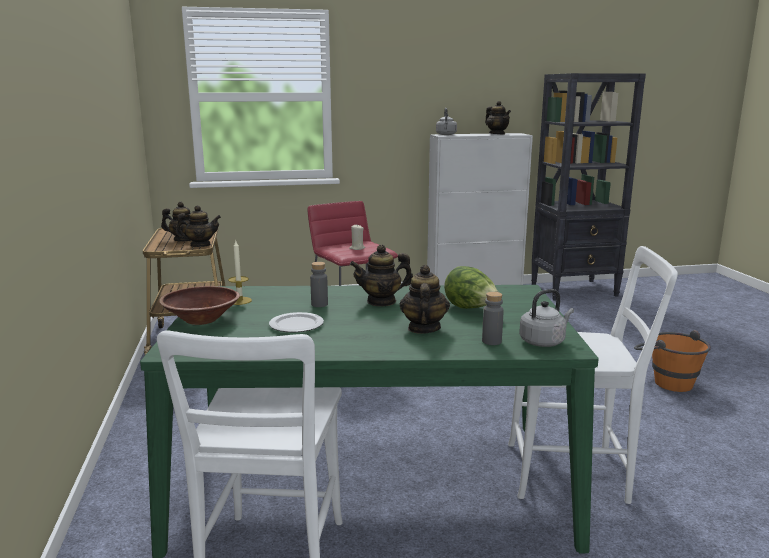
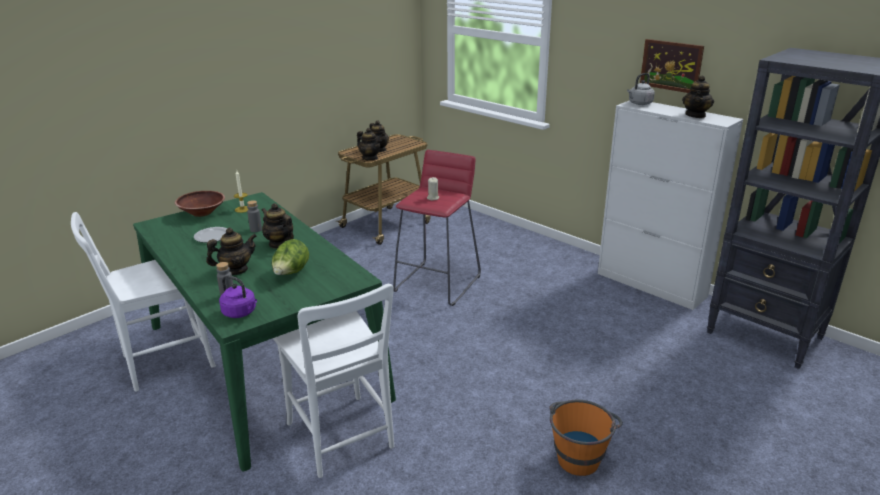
camera: 55 degrees right, 10 degrees up
grey kettle [519,289,574,347] -> purple kettle [219,275,257,318]
none -> picture [640,39,704,93]

